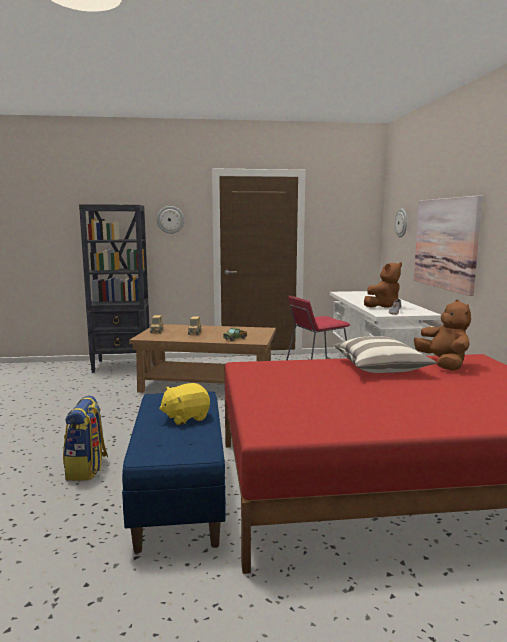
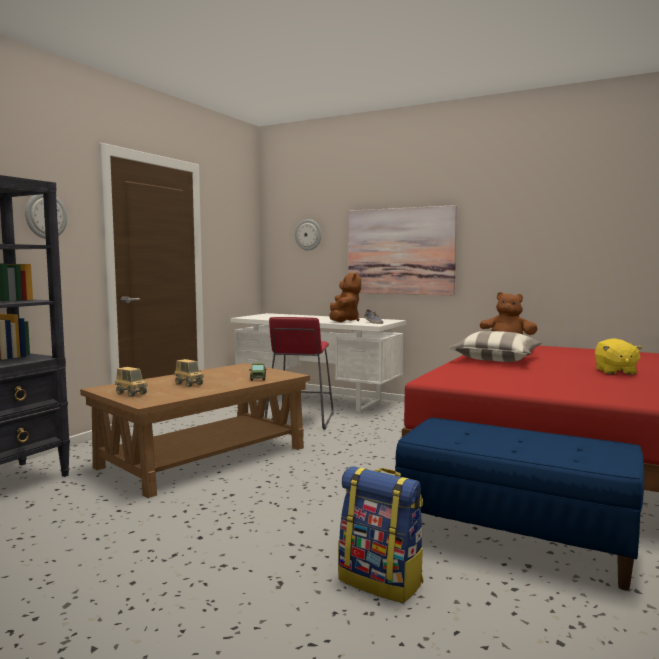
camera: 55 degrees left, 5 degrees down
yellow plush toy [159,383,210,425] -> yellow plush toy moved to [595,338,643,375]

